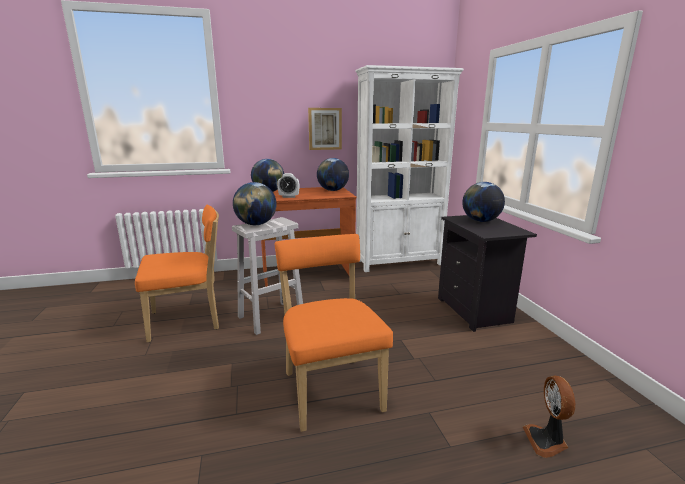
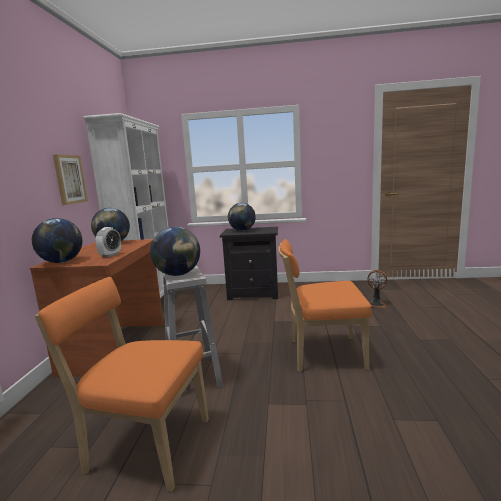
camera: 70 degrees left, 5 degrees down
orange chair [135,205,219,342] -> orange chair turned 75 degrees counterclockwise [35,277,209,492]

